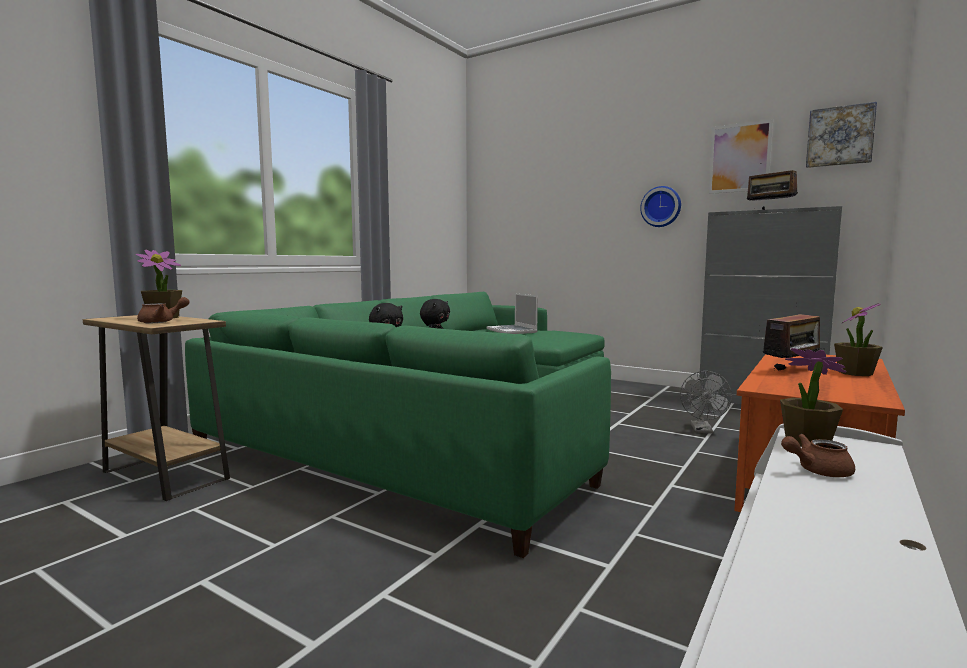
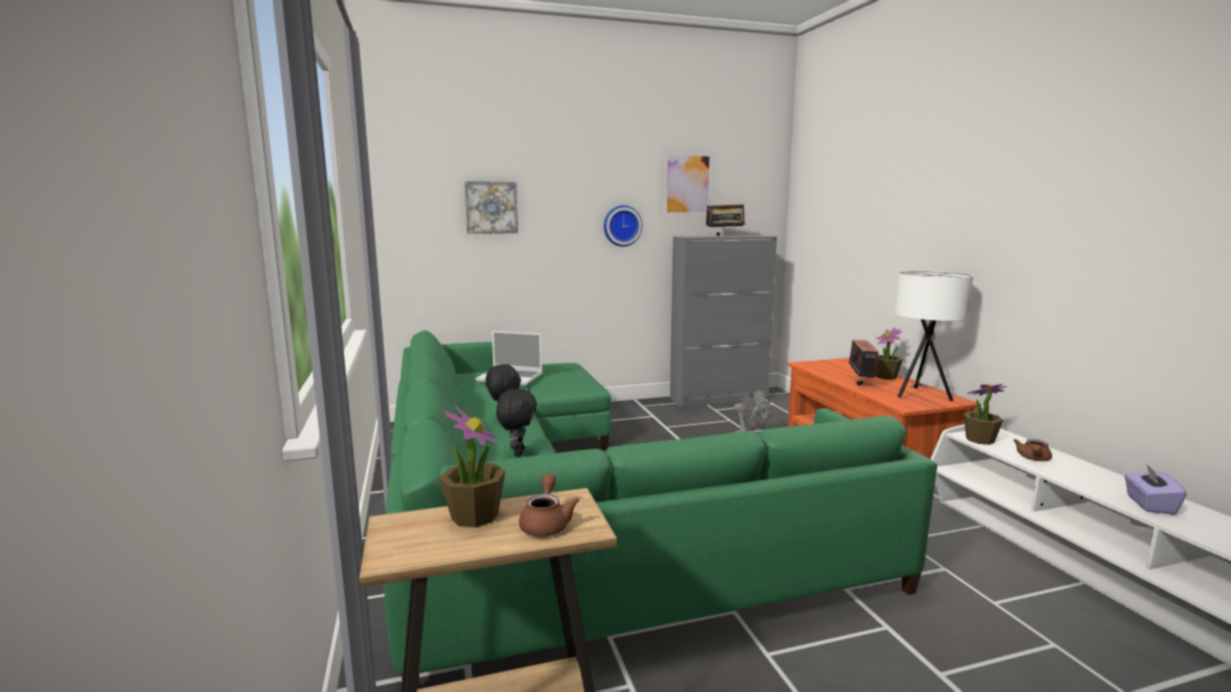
camera: 50 degrees left, 5 degrees up
picture [806,102,877,168] -> picture moved to [465,181,518,234]
none -> white table lamp [895,271,973,401]
none -> purple tissue box [1124,463,1187,515]

